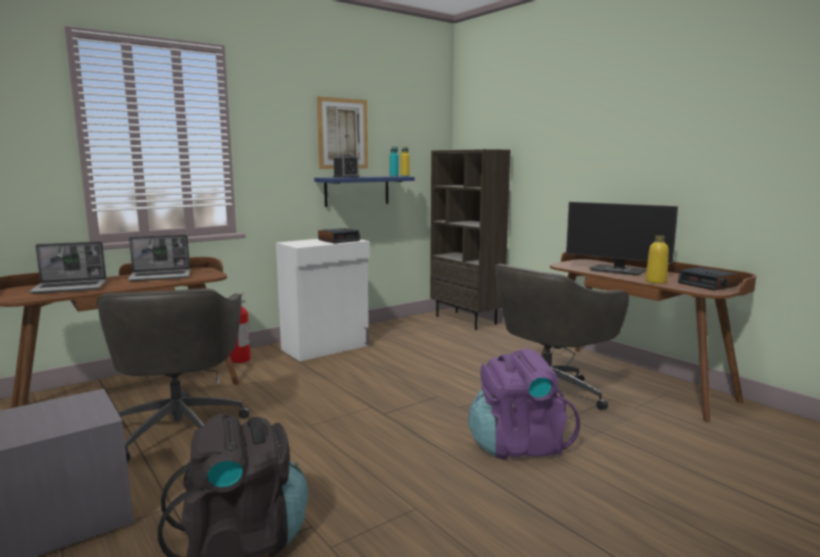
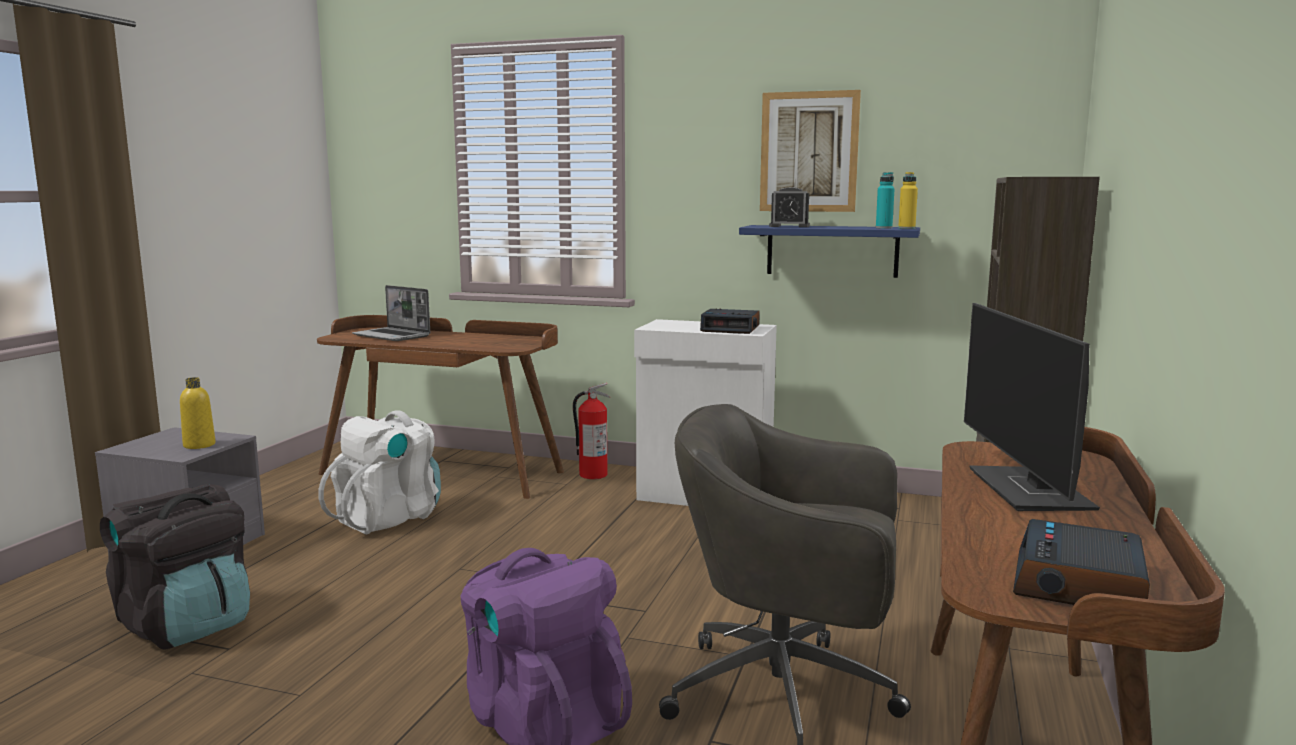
camera: 55 degrees right, 0 degrees up
grey office chair [97,288,250,462] -> white backpack [318,410,441,534]
laptop [128,235,190,281] -> none
yellow bottle [645,235,669,284] -> yellow bottle moved to [180,377,216,449]

